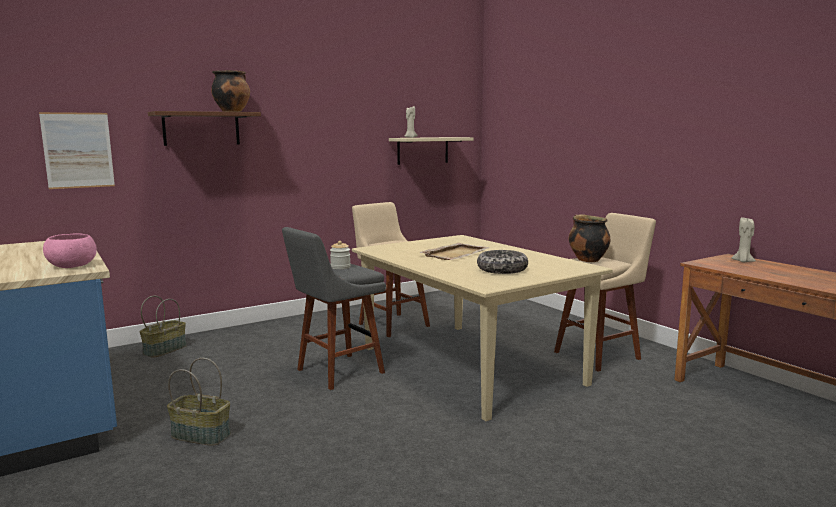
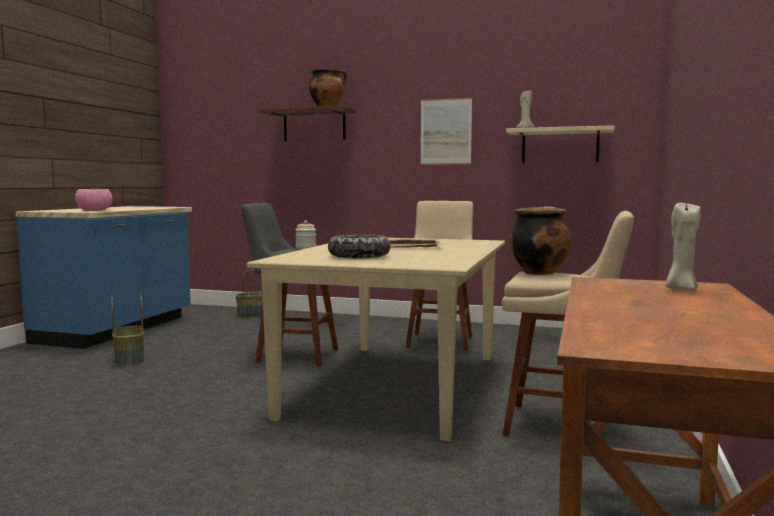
camera: 50 degrees right, 5 degrees down
picture [39,112,115,189] -> picture moved to [421,98,472,165]

